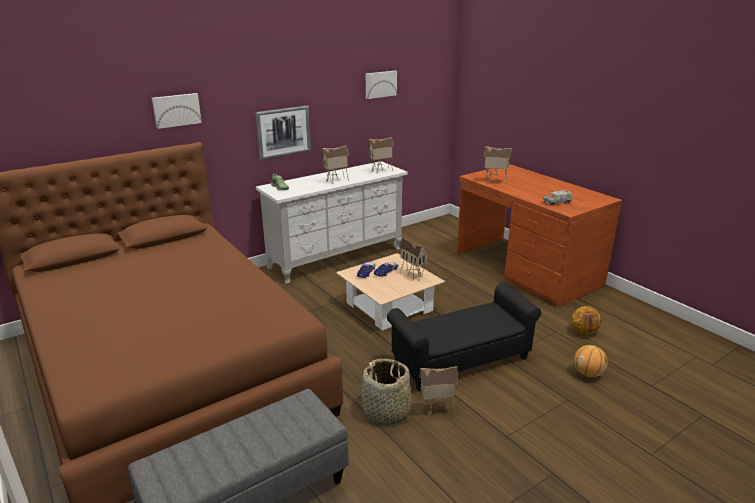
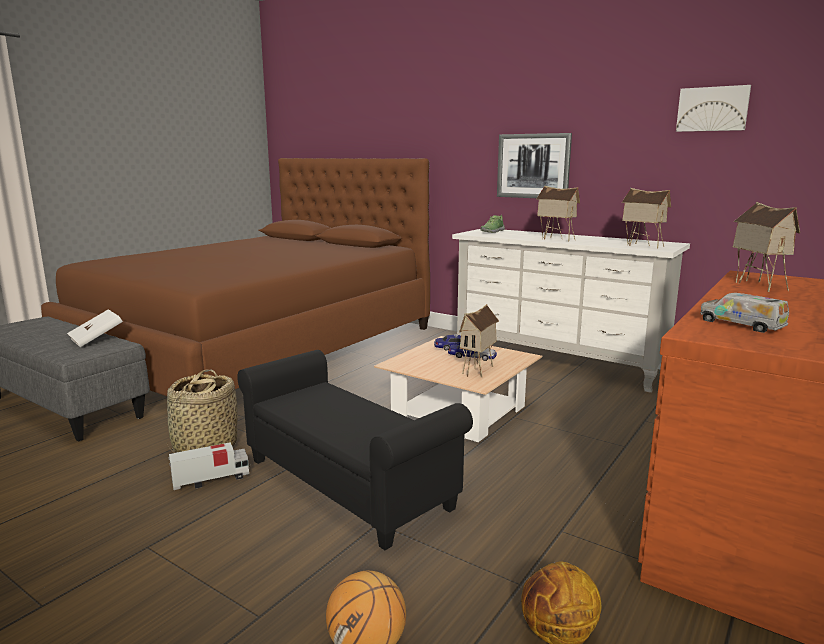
camera: 70 degrees right, 10 degrees down
picture [152,93,202,129] -> none
toy house [419,366,458,415] -> toy truck [168,442,250,490]
none -> white book [67,309,123,347]

